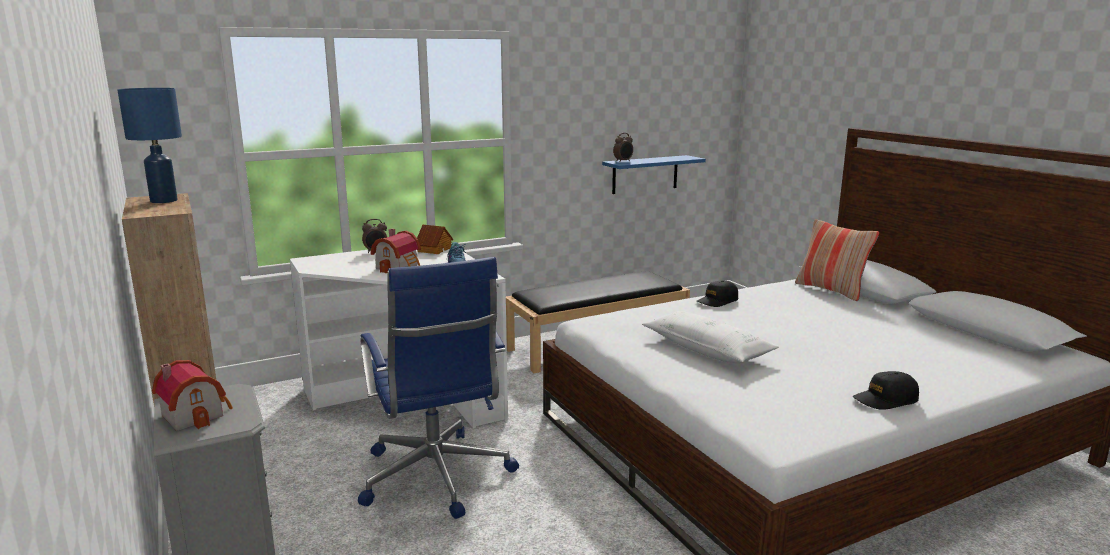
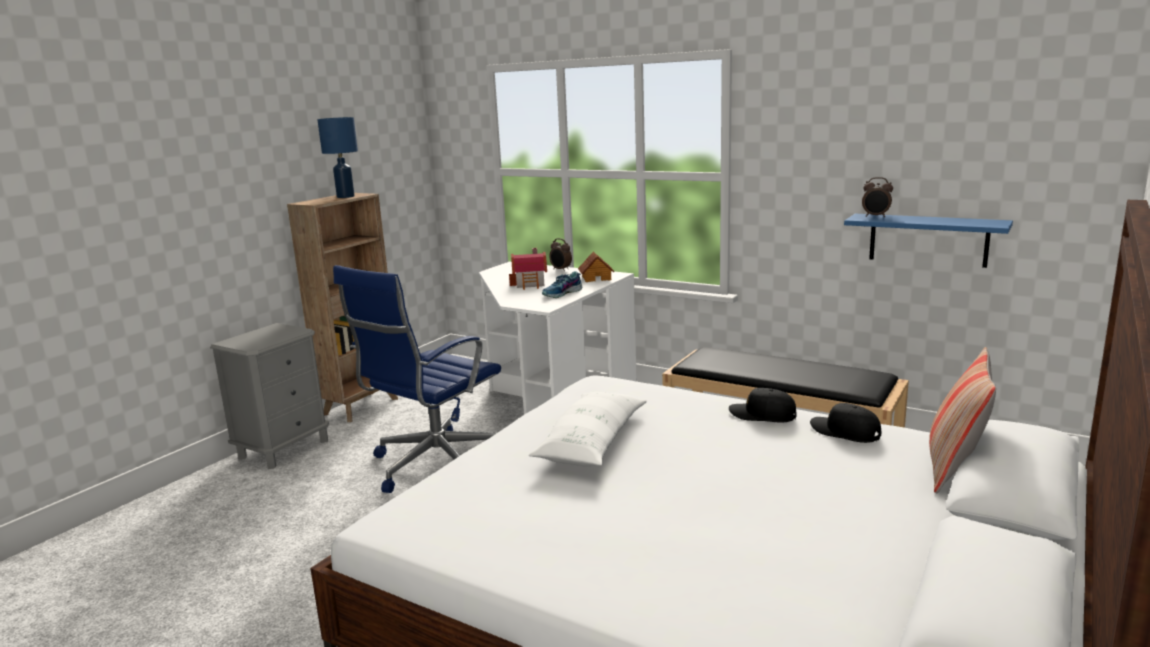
camera: 60 degrees right, 0 degrees up
toy house [152,360,233,431] -> none
black cap [853,371,919,410] -> black cap moved to [810,403,881,443]

